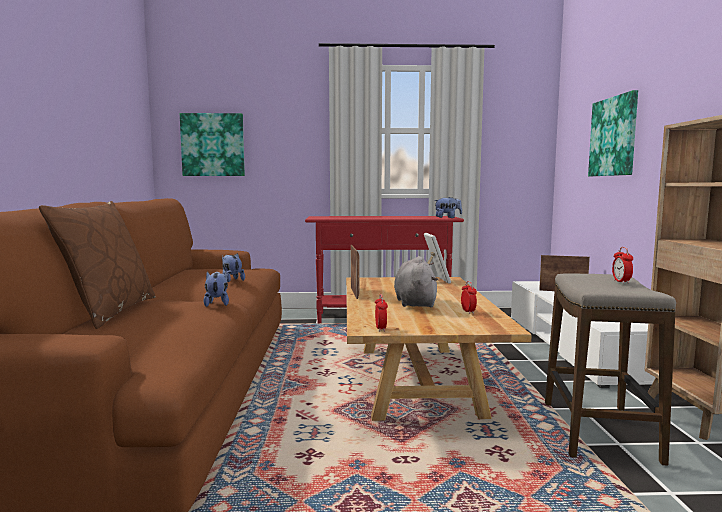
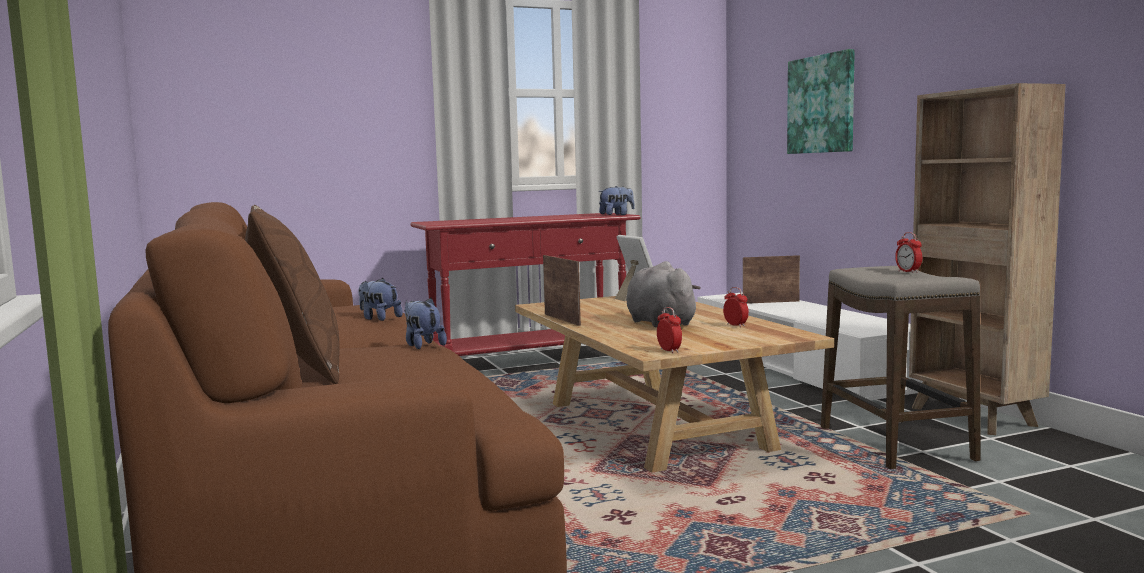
camera: 20 degrees left, 0 degrees up
picture [180,113,245,176] -> none

